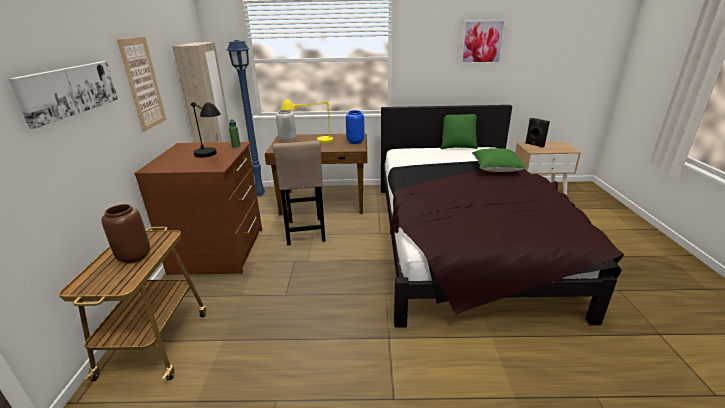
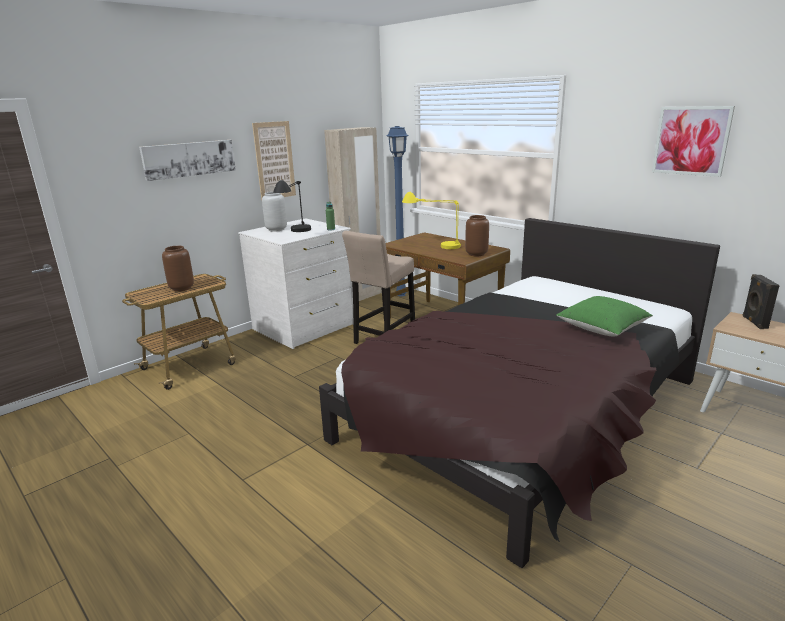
camera: 45 degrees right, 5 degrees down
brown dresser [134,142,262,275] -> white dresser [238,218,353,349]
grey vase [276,110,296,142] -> grey vase moved to [262,192,287,232]
blue vase [346,110,365,144] -> brown vase [465,215,489,256]
green pillow [440,114,478,149] -> none

